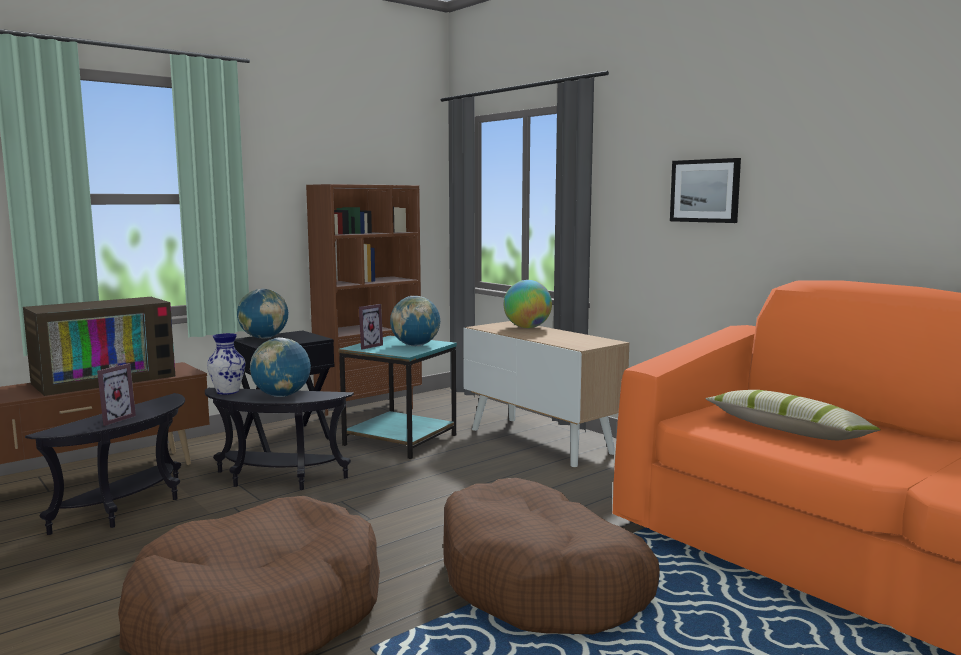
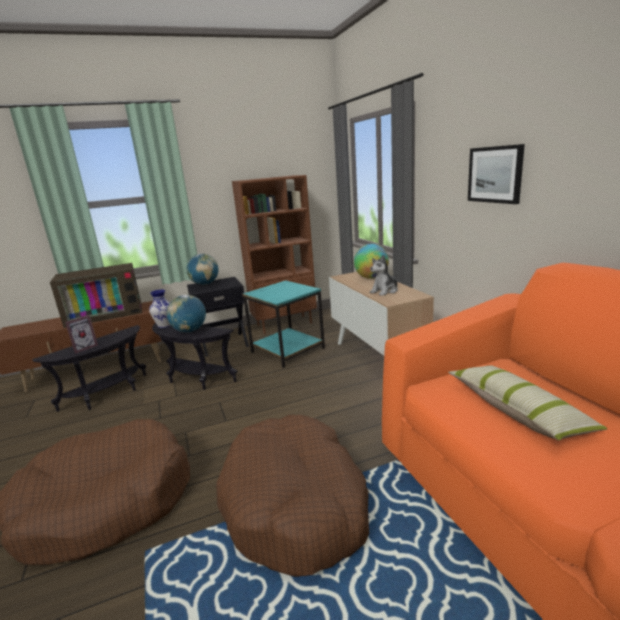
camera: 20 degrees right, 10 degrees up
picture frame [359,304,383,350] -> none
globe [390,296,440,346] -> none
none -> plush toy [370,255,398,296]

